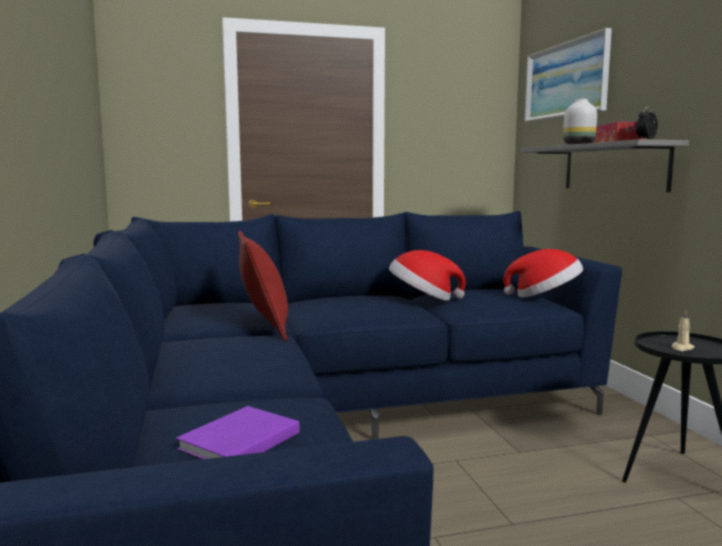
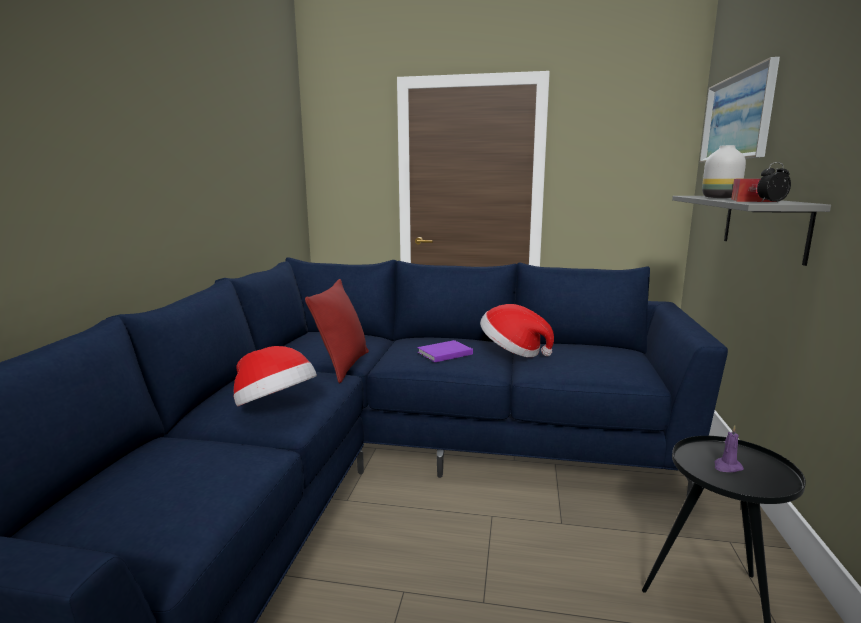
camera: 25 degrees right, 5 degrees up
purple book [176,406,300,459] -> purple book moved to [417,340,473,362]
hat [503,249,583,297] -> hat moved to [233,346,317,406]
beige candle [672,311,695,351] -> purple candle [714,425,744,472]

